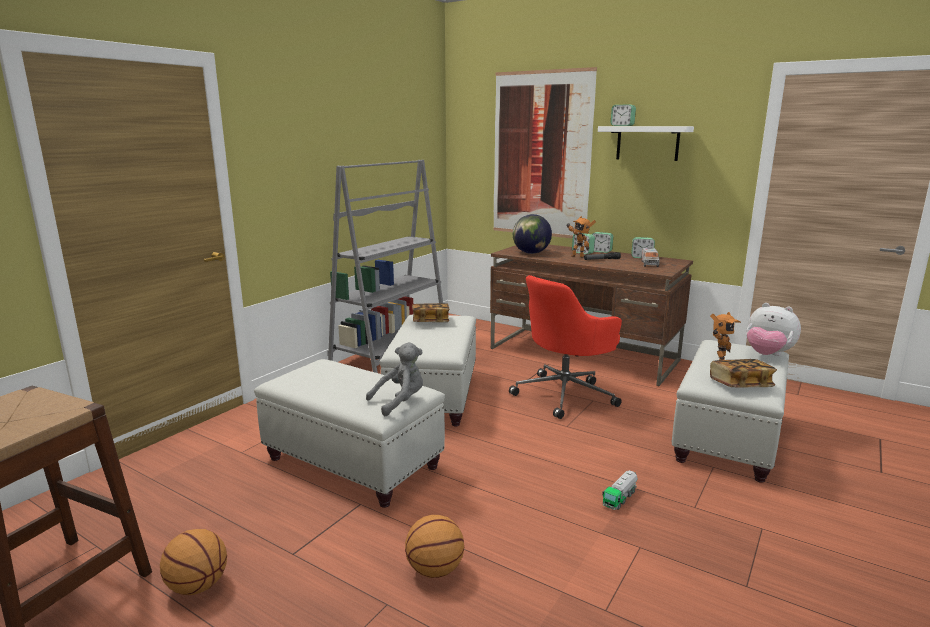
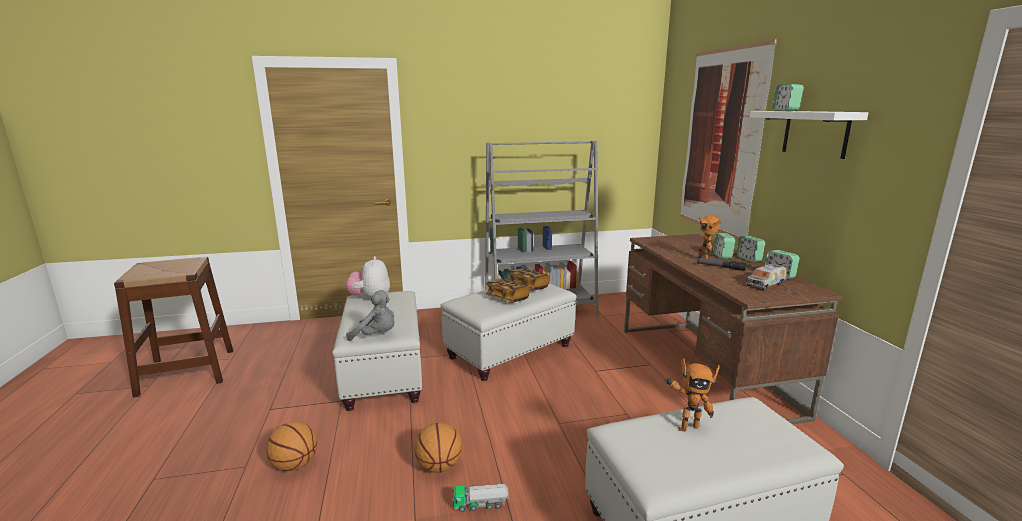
camera: 45 degrees right, 0 degrees up
basketball [160,529,227,595] -> basketball moved to [414,423,462,473]
red office chair [509,275,622,419] -> none
globe [513,214,552,254] -> none
book [710,359,777,387] -> book moved to [486,278,530,303]
plush toy [746,303,801,356] -> plush toy moved to [346,256,390,298]

